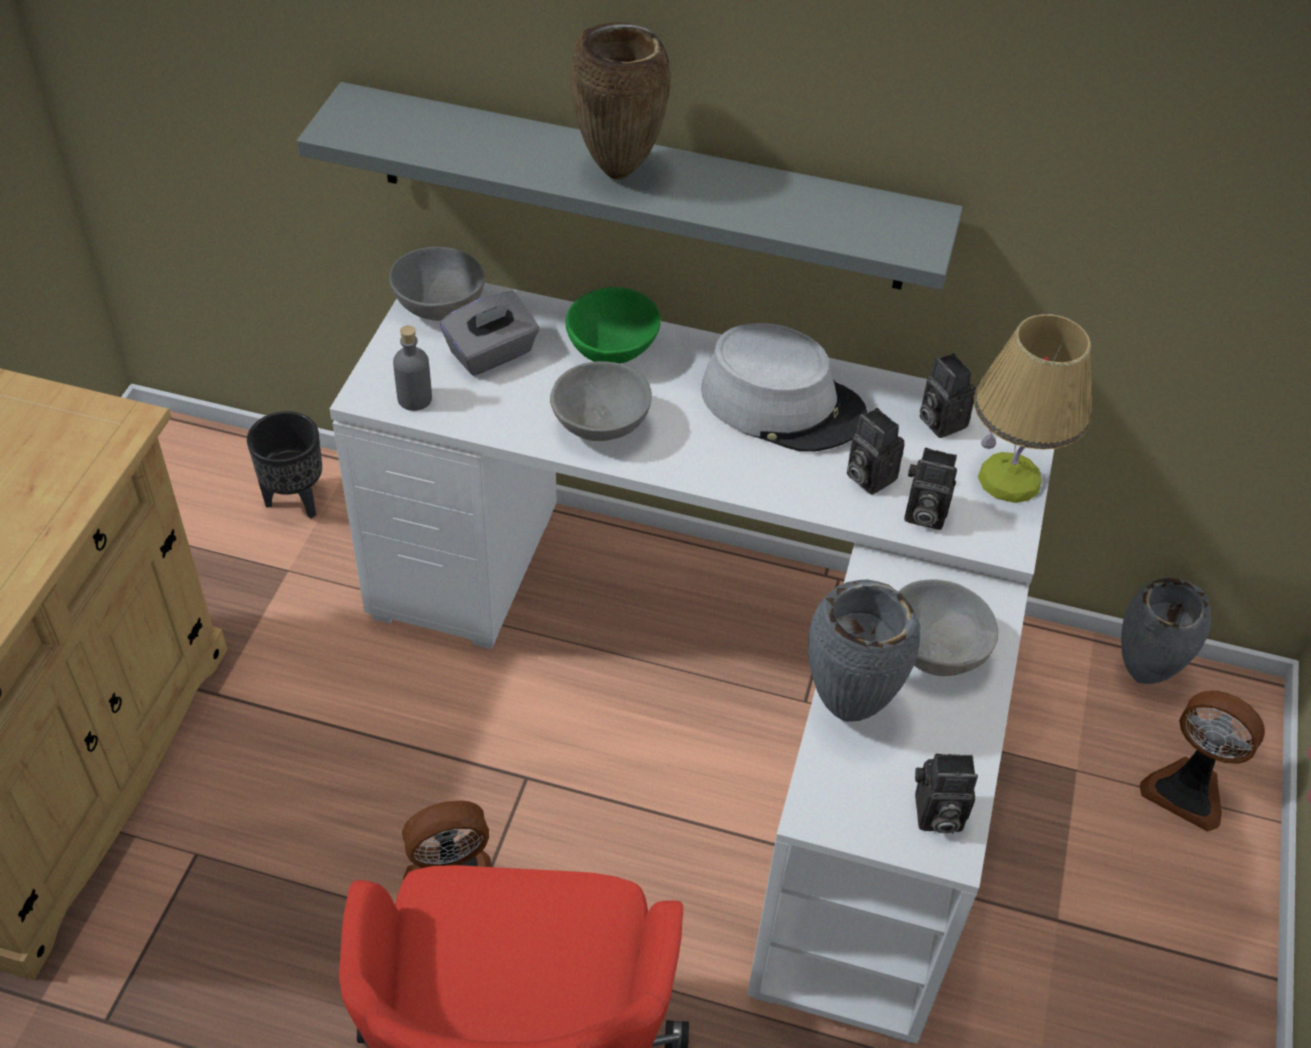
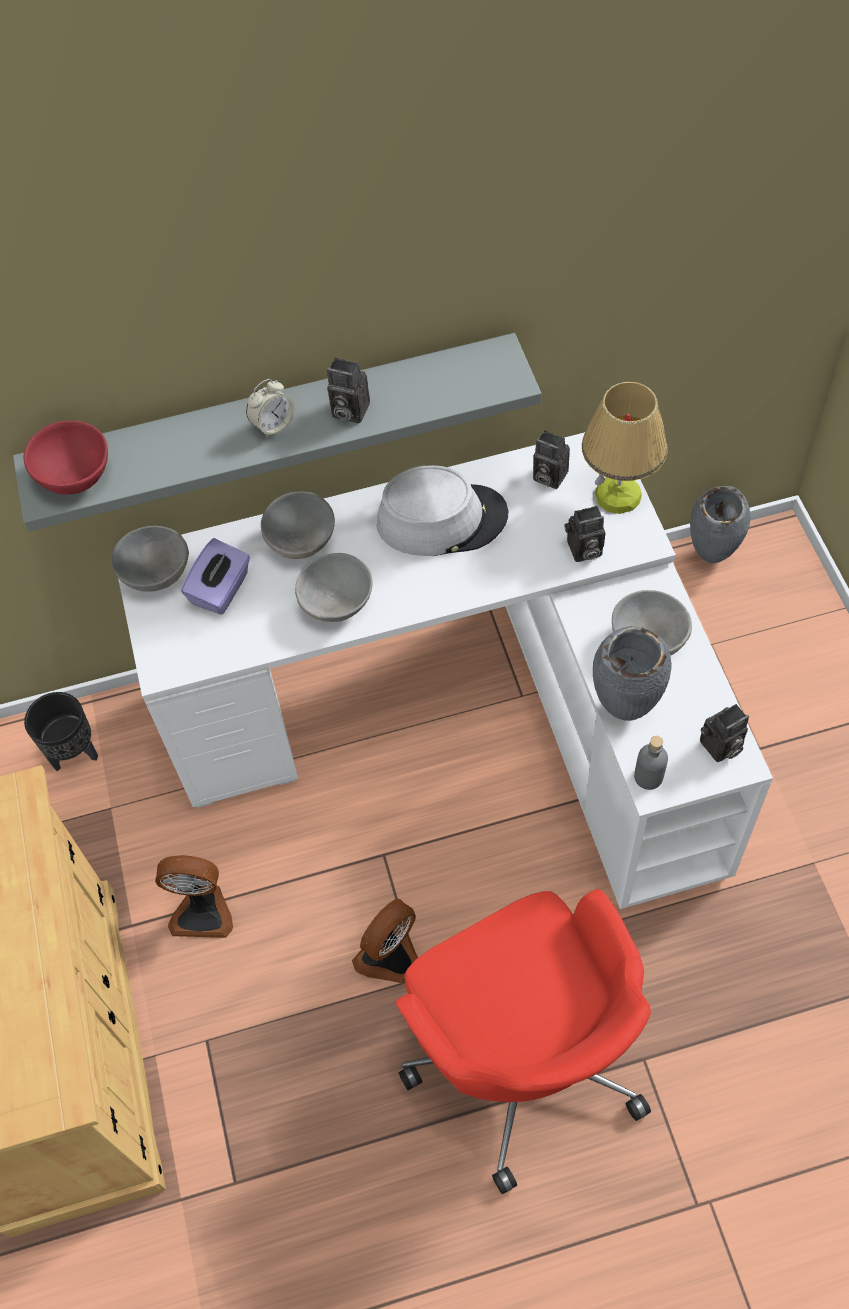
camera: 25 degrees left, 10 degrees up
grey bottle [393,325,432,411] -> grey bottle moved to [634,736,668,790]
grey tissue box [440,291,539,376] -> purple tissue box [181,538,250,615]
green bowl [566,287,661,364] -> grey bowl [261,492,335,559]
brown vase [571,23,671,179] -> alarm clock [246,379,295,438]
camera [847,408,905,495] -> camera moved to [327,358,370,424]
fan [1140,690,1265,832] -> fan moved to [155,855,233,938]
none -> red bowl [23,420,108,494]

